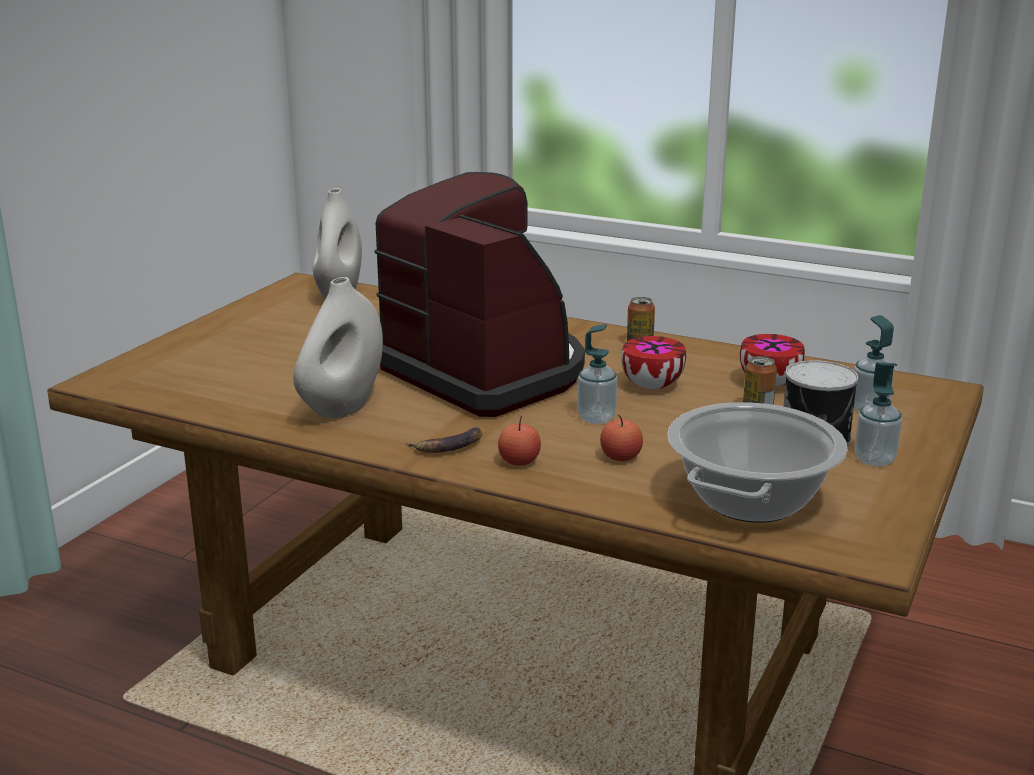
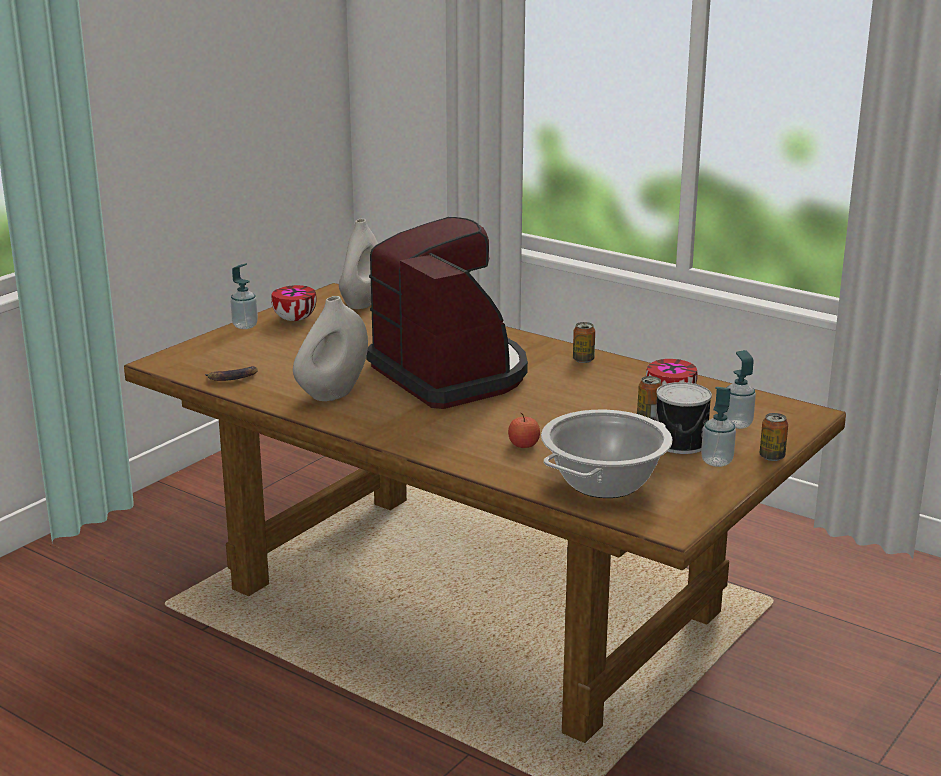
camera: 10 degrees right, 0 degrees up
banana [406,427,482,453] -> banana moved to [205,366,258,381]
apple [498,416,541,466] -> none
soap dispenser [577,324,617,424] -> soap dispenser moved to [230,263,258,329]
bowl [621,336,686,389] -> bowl moved to [271,285,317,321]
none -> can [760,413,788,461]

